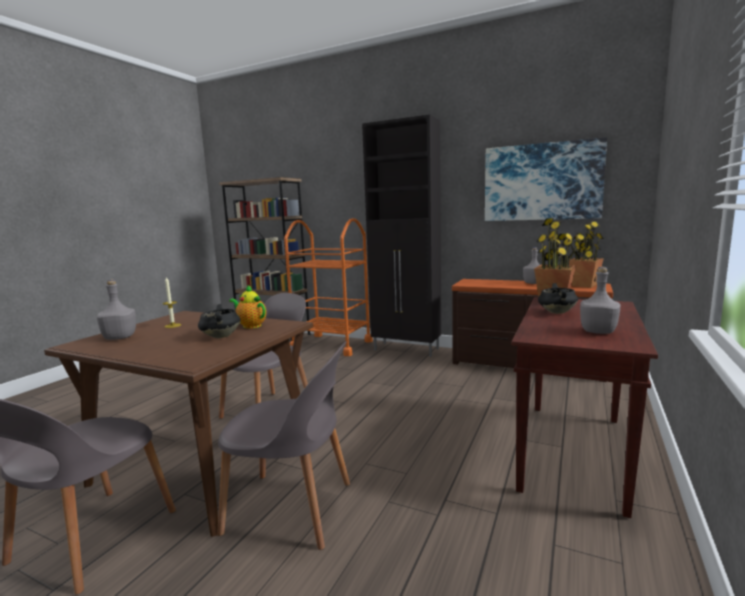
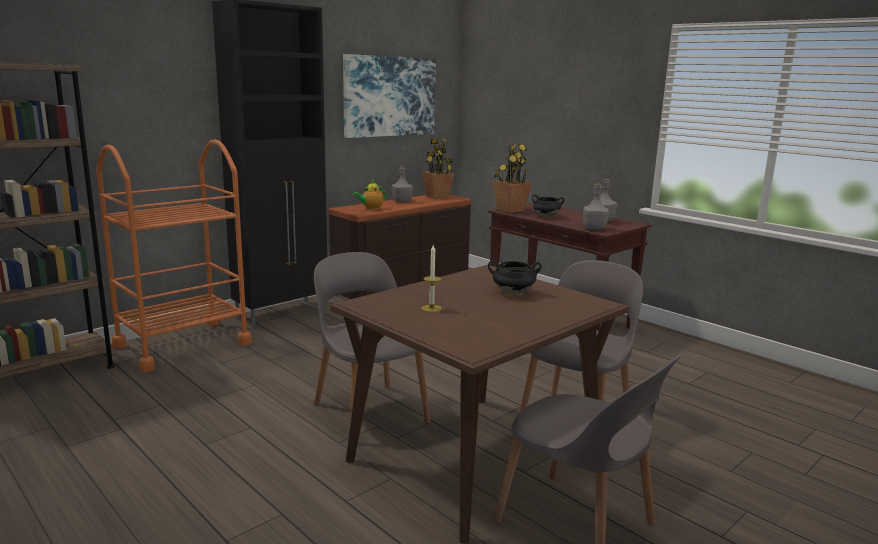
camera: 70 degrees left, 5 degrees up
grey bottle [96,279,136,340] -> grey bottle moved to [583,183,609,230]
teapot [229,285,267,329] -> teapot moved to [353,179,386,210]

